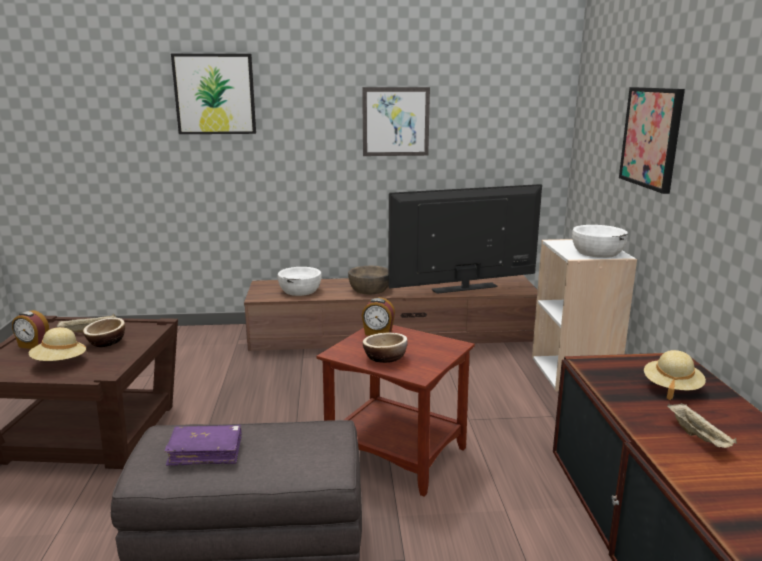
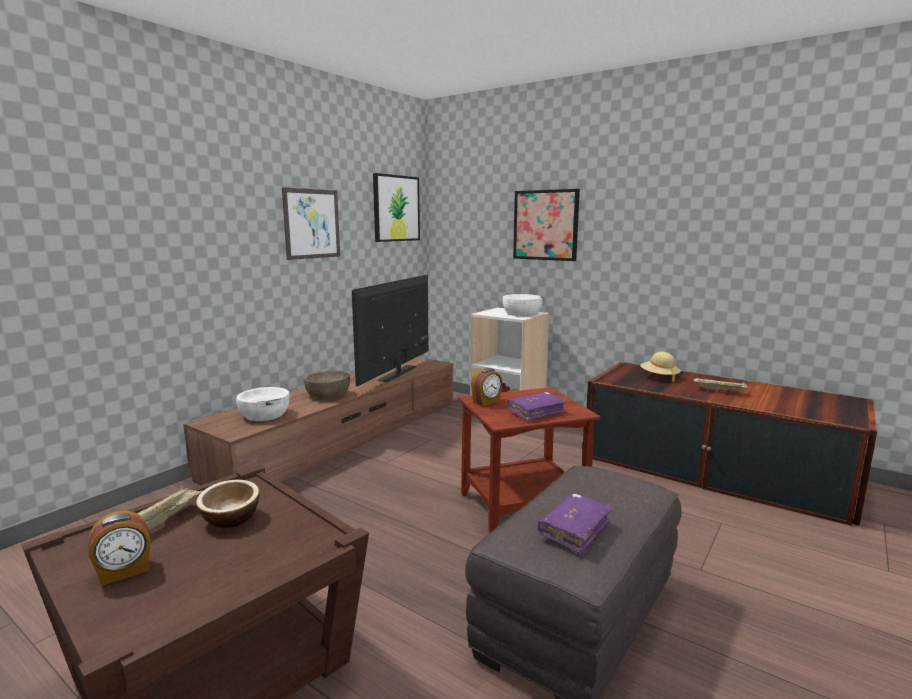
camera: 50 degrees left, 5 degrees down
beige hat [29,327,88,361] -> none
picture [171,54,256,134] -> picture moved to [373,173,420,242]
bowl [363,333,408,363] -> purple book [508,392,567,422]

